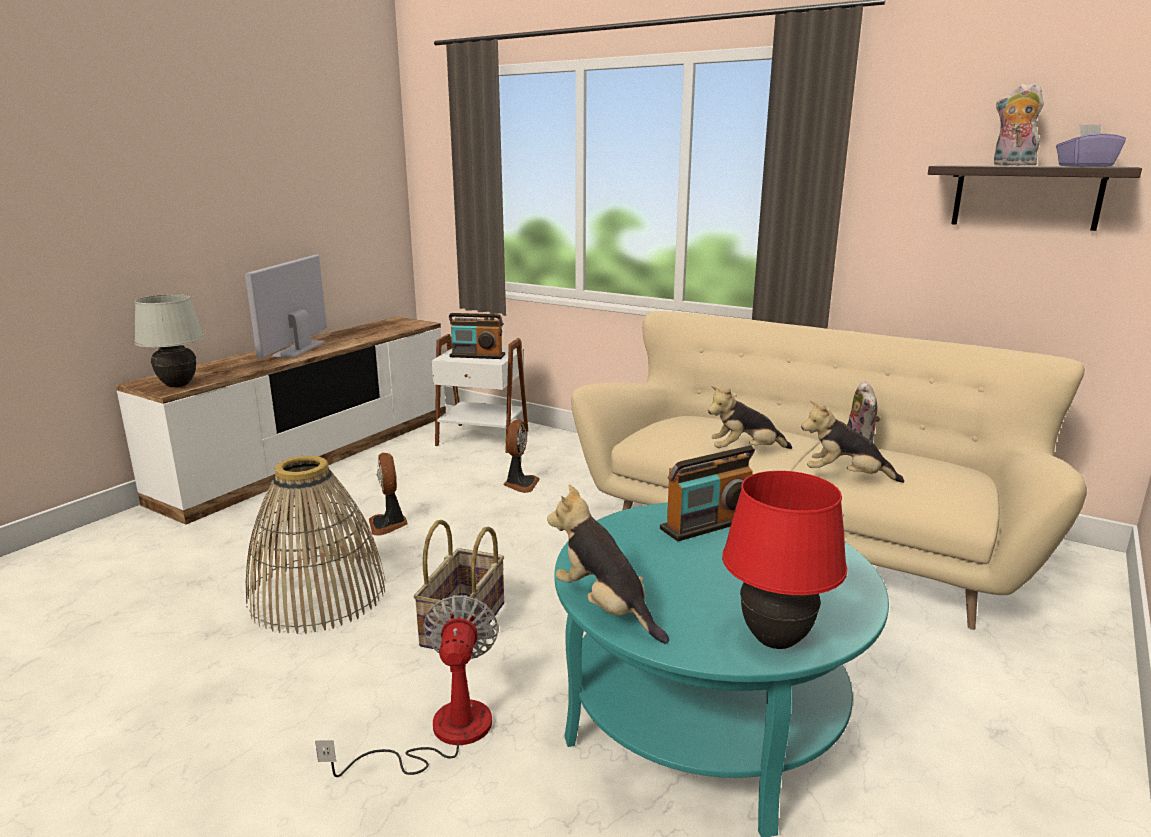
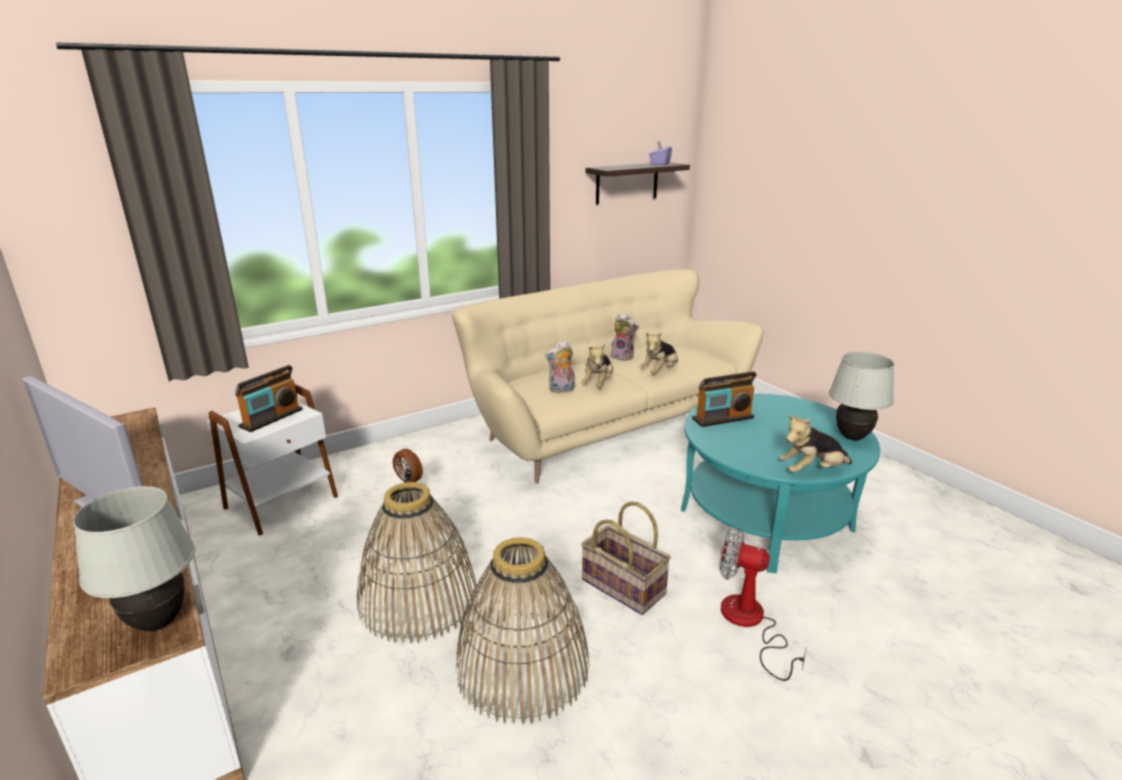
camera: 65 degrees left, 5 degrees up
fan [369,453,408,536] -> basket [357,482,478,644]
radio [660,446,755,542] -> radio turned 75 degrees clockwise [692,372,757,427]
red table lamp [722,471,847,649] -> white table lamp [829,352,894,440]
plush toy [994,83,1044,166] -> plush toy moved to [545,341,575,393]

